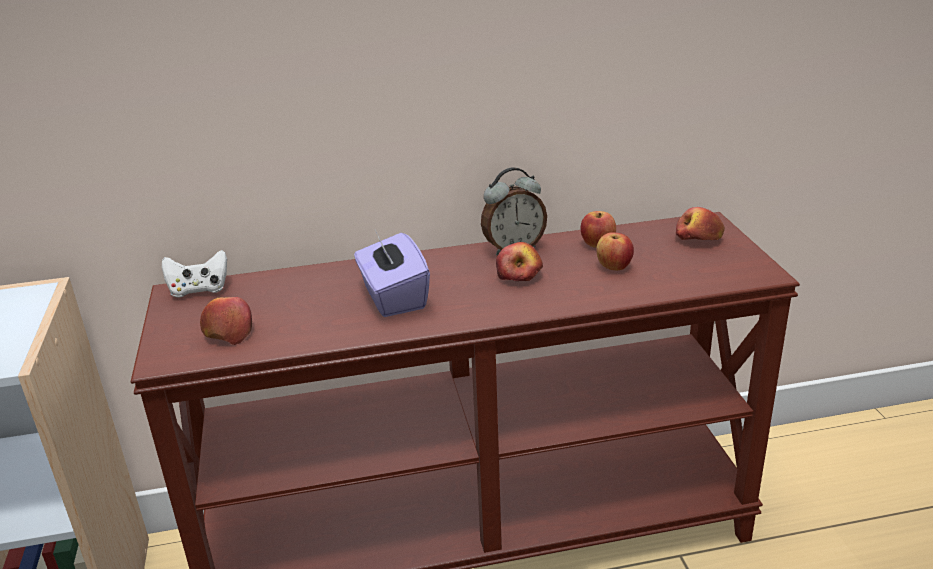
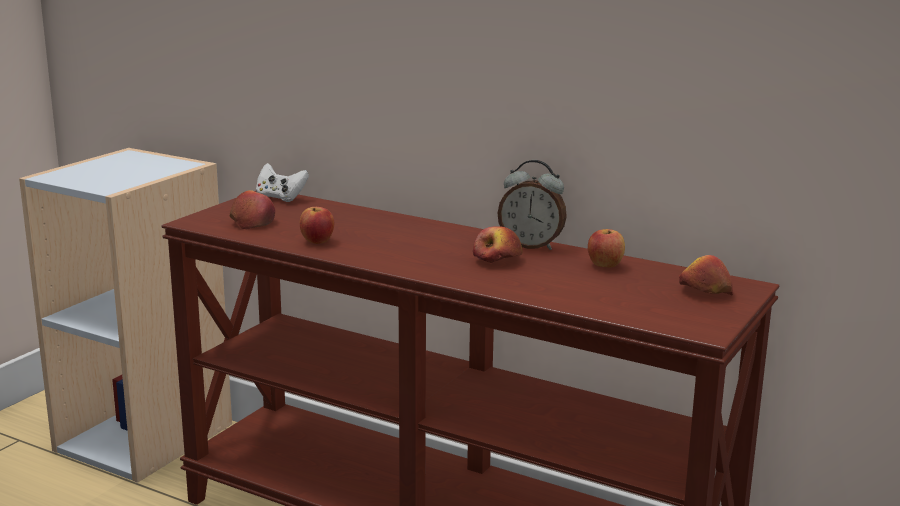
camera: 40 degrees right, 10 degrees down
purple tissue box [354,230,430,317] -> none
apple [596,232,634,270] -> apple moved to [300,207,334,244]

